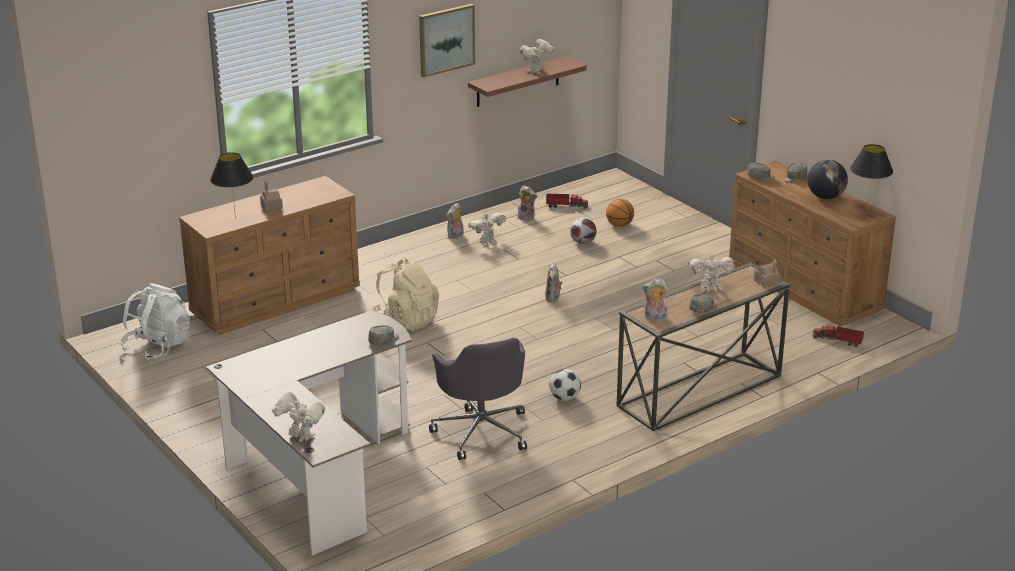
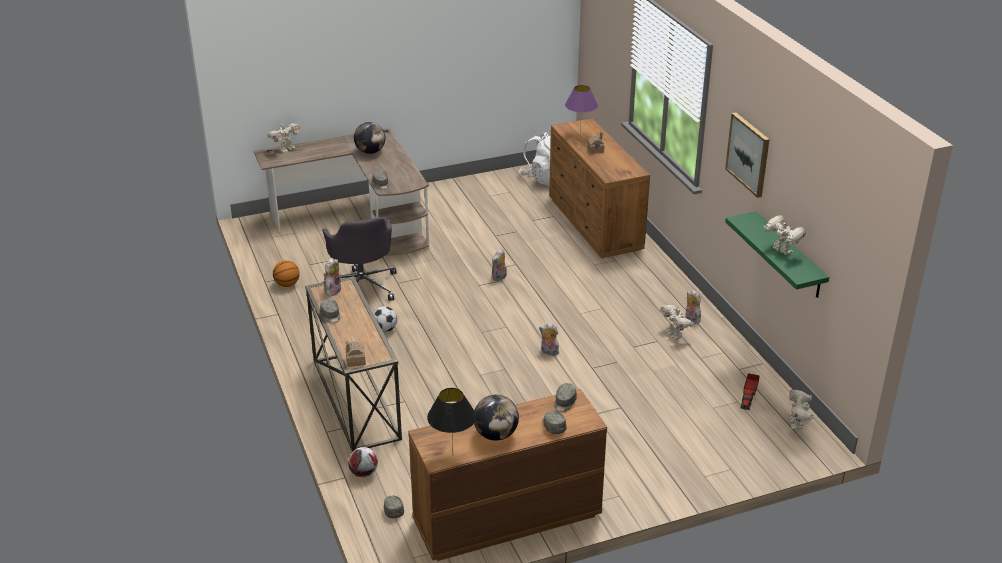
camera: 105 degrees right, 5 degrees up
black table lamp [210,152,253,219] -> purple table lamp [565,85,598,136]
beige backpack [372,258,439,331] -> none
grey office chair [429,338,527,460] -> grey office chair turned 105 degrees counterclockwise [322,217,396,301]
brown shelf [468,56,587,107] -> green shelf [725,211,829,298]
plush toy [517,186,537,221] -> plush toy moved to [492,249,507,281]
football [570,218,597,244] -> football moved to [348,447,378,477]
basketball [606,199,634,227] -> basketball moved to [273,260,300,287]
toy robot [688,250,735,292] -> toy robot moved to [789,390,814,429]
toy truck [812,323,864,347] -> grey cap [383,496,404,519]
none -> globe [354,122,385,154]

